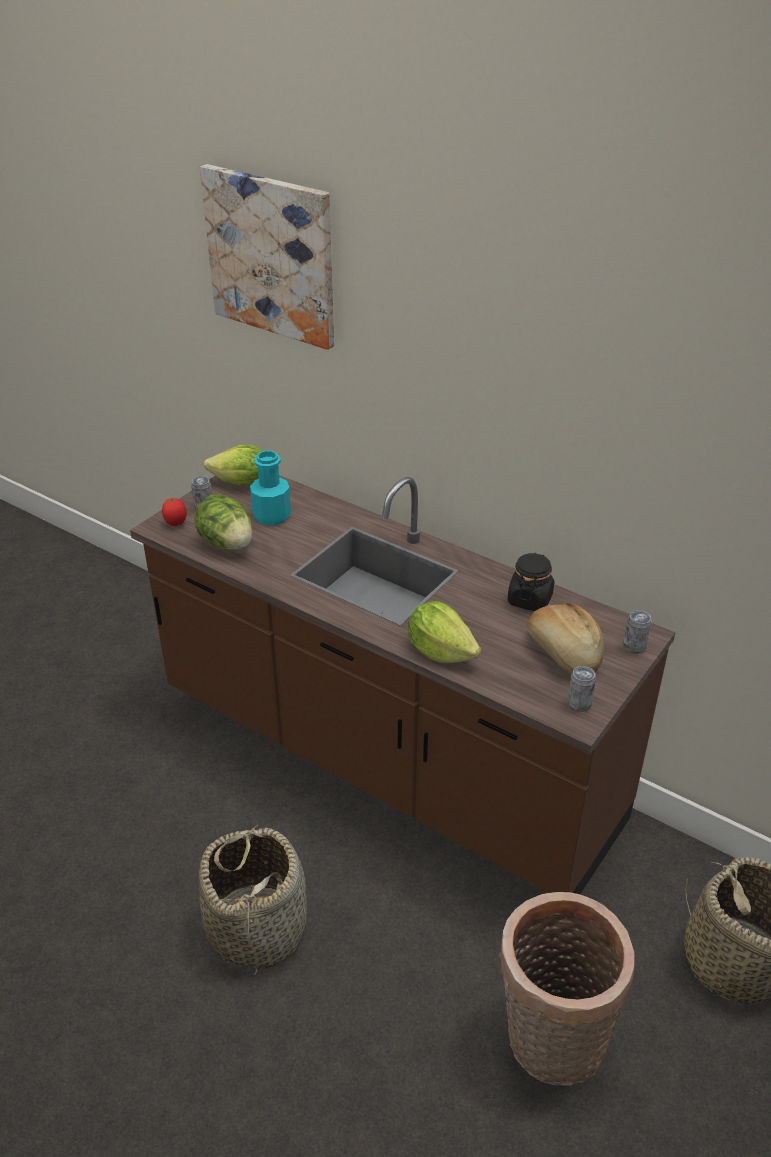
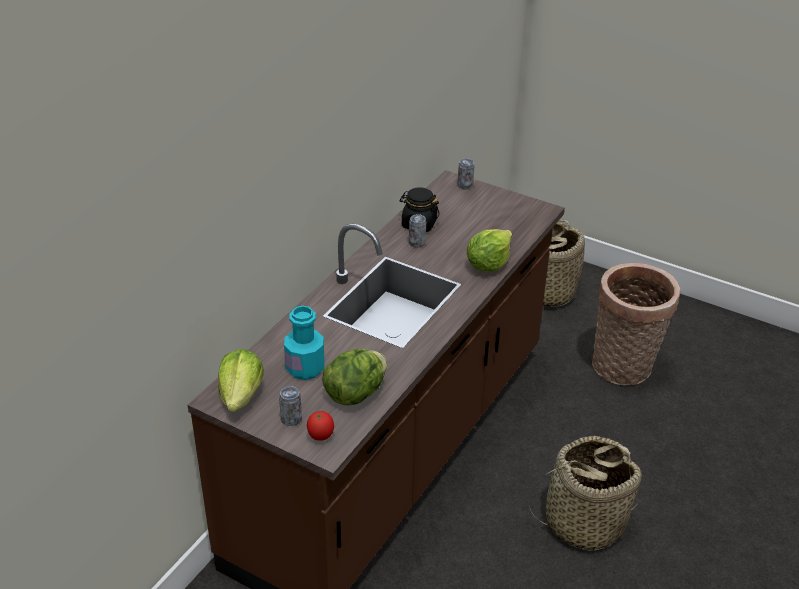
camera: 95 degrees left, 0 degrees up
picture [200,164,334,350] -> none
bread [527,603,604,674] -> none
can [567,666,596,712] -> can moved to [409,214,426,248]

